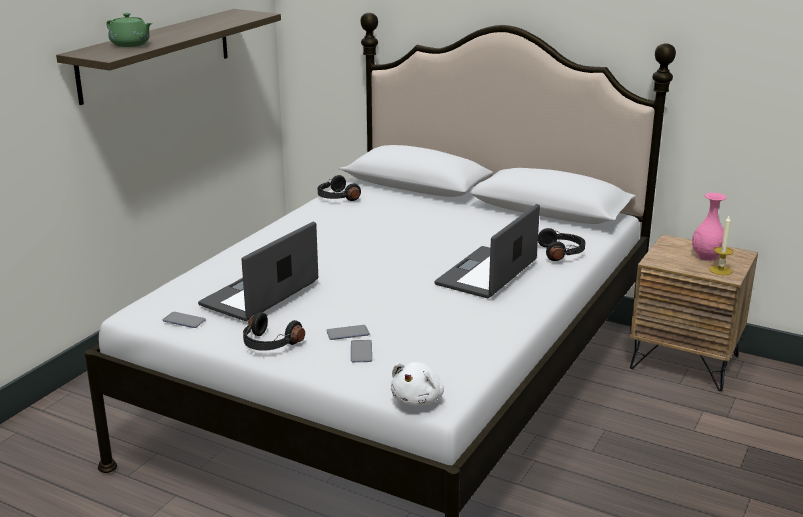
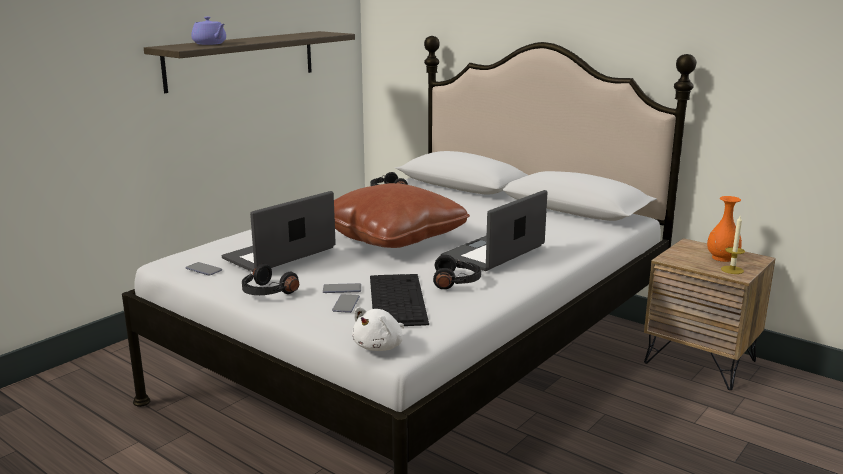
camera: 10 degrees right, 5 degrees down
green teapot [106,13,152,47] -> purple teapot [191,17,226,45]
black headphones [538,228,585,261] -> black headphones moved to [433,255,481,289]
pink vase [692,193,727,261] -> orange vase [707,196,742,262]
none -> brown pillow [334,183,470,248]
none -> keyboard [370,274,429,326]

